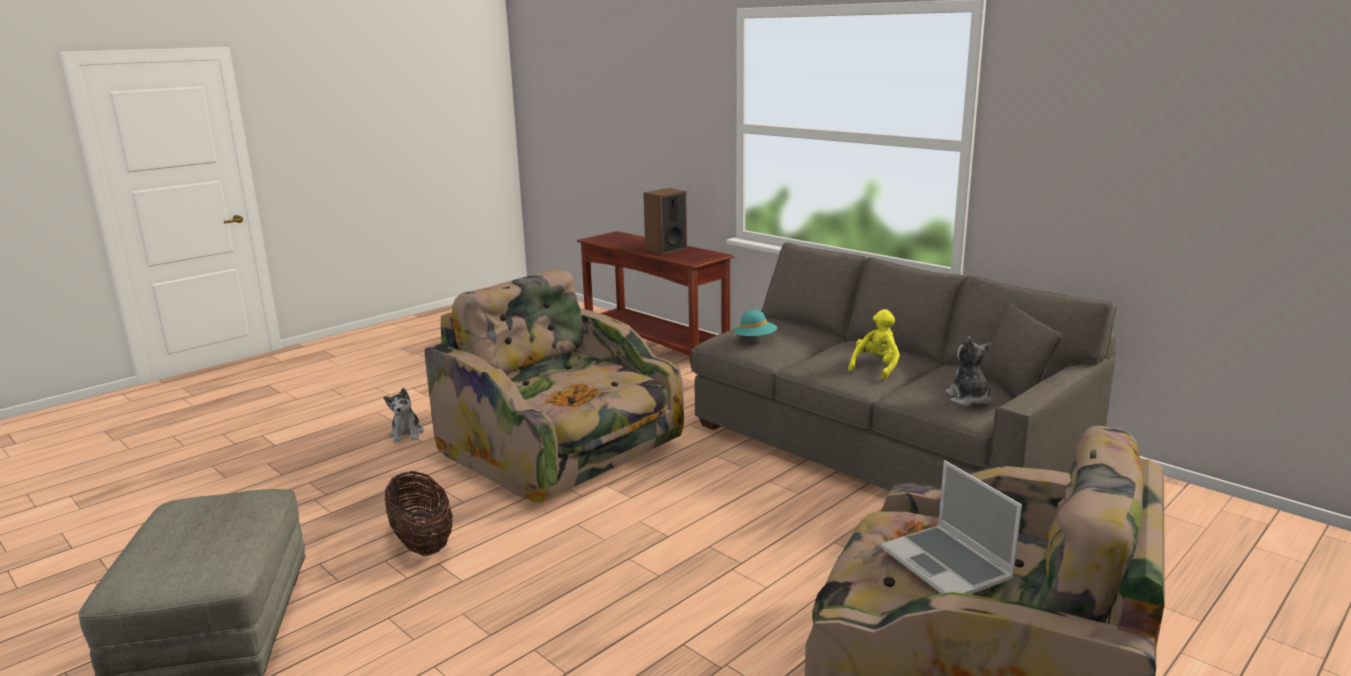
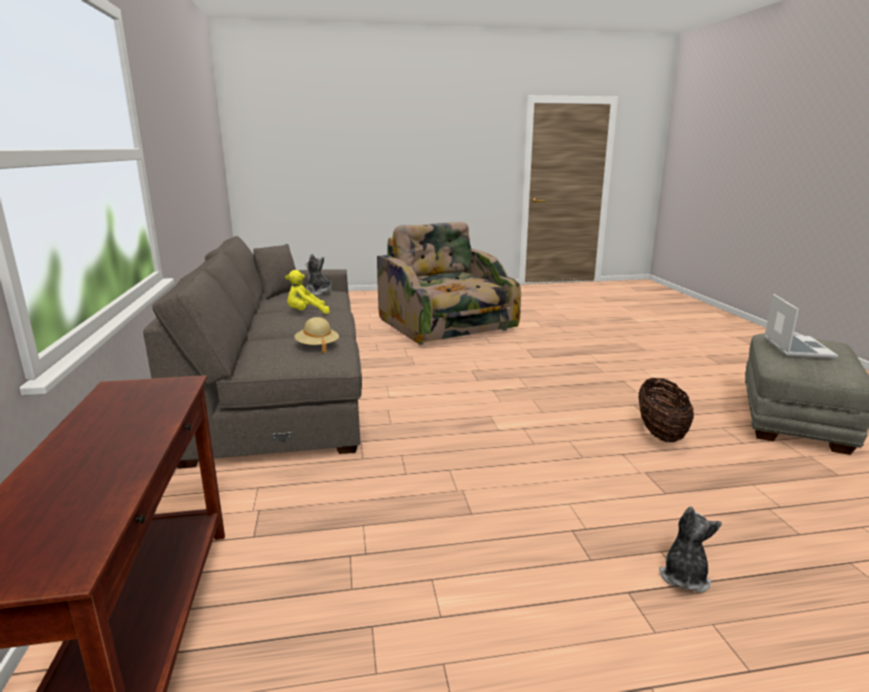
camera: 145 degrees left, 0 degrees up
armchair [425,270,684,502] -> none
speaker [643,188,687,255] -> none
turquoise hat [734,310,777,337] -> beige hat [294,317,339,353]
laptop [881,460,1022,594] -> laptop moved to [764,294,838,359]
plush toy [946,336,992,406] -> plush toy turned 105 degrees clockwise [306,254,332,296]

